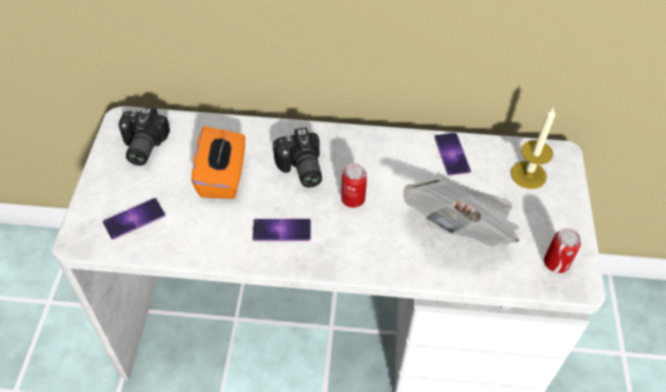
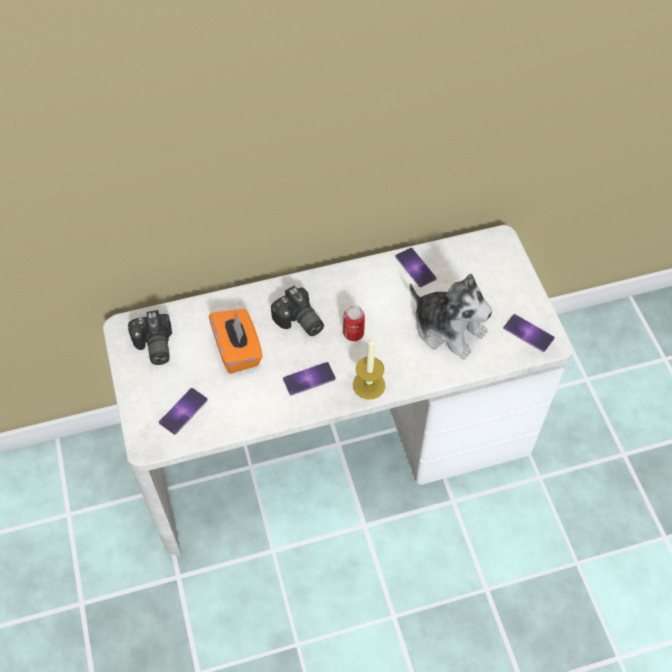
camera: 20 degrees left, 5 degrees up
newspaper [403,178,519,247] -> plush toy [410,274,493,359]
candle [511,107,555,189] -> candle moved to [353,338,385,399]
can [544,228,581,273] -> phone [503,314,555,352]

